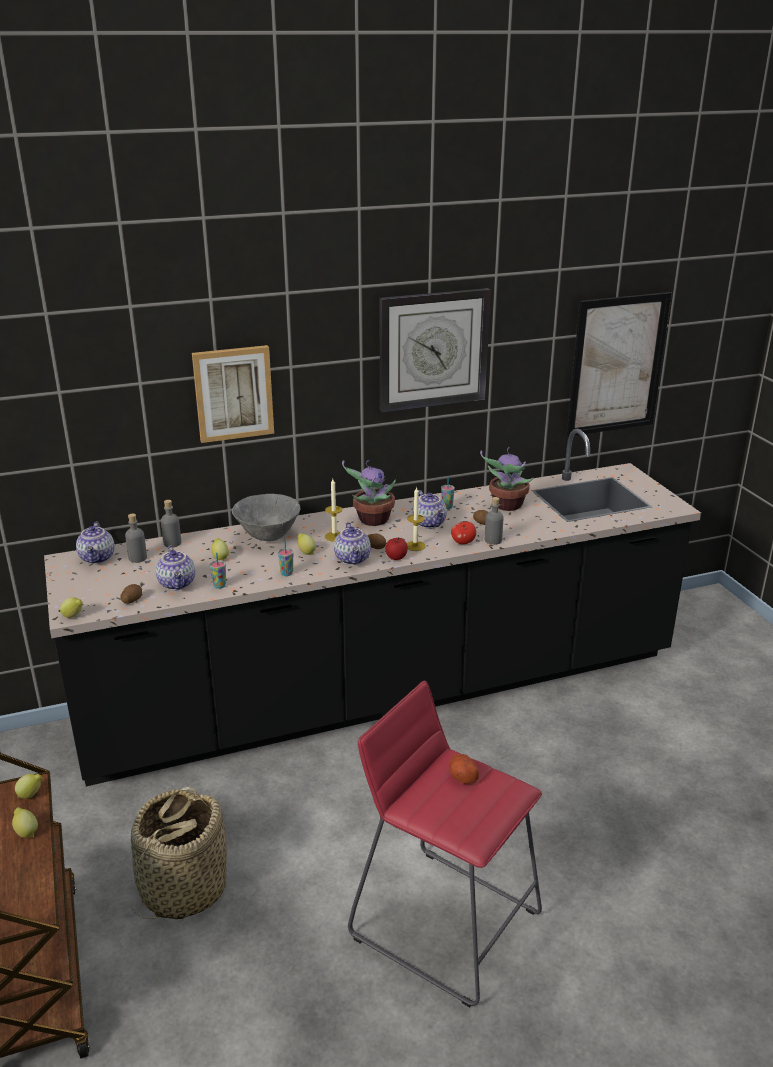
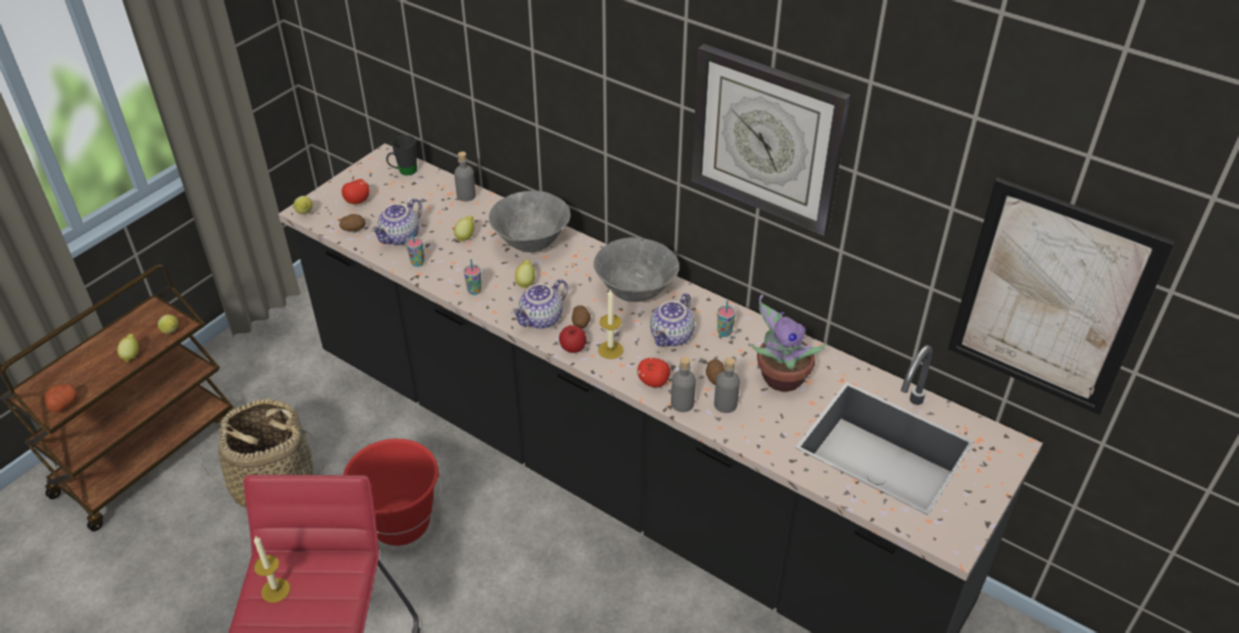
camera: 55 degrees right, 15 degrees up
teapot [76,521,115,564] -> black mug [386,135,417,175]
grey bottle [125,514,147,563] -> grey bottle moved to [714,357,740,413]
picture [192,345,274,443] -> none
candle [325,479,342,542] -> candle moved to [254,535,290,603]
potted plant [342,460,396,526] -> grey bowl [593,237,679,302]
potato [449,754,479,784] -> potato moved to [45,384,77,412]
none -> apple [342,176,369,204]
none -> red bucket [343,439,442,546]

